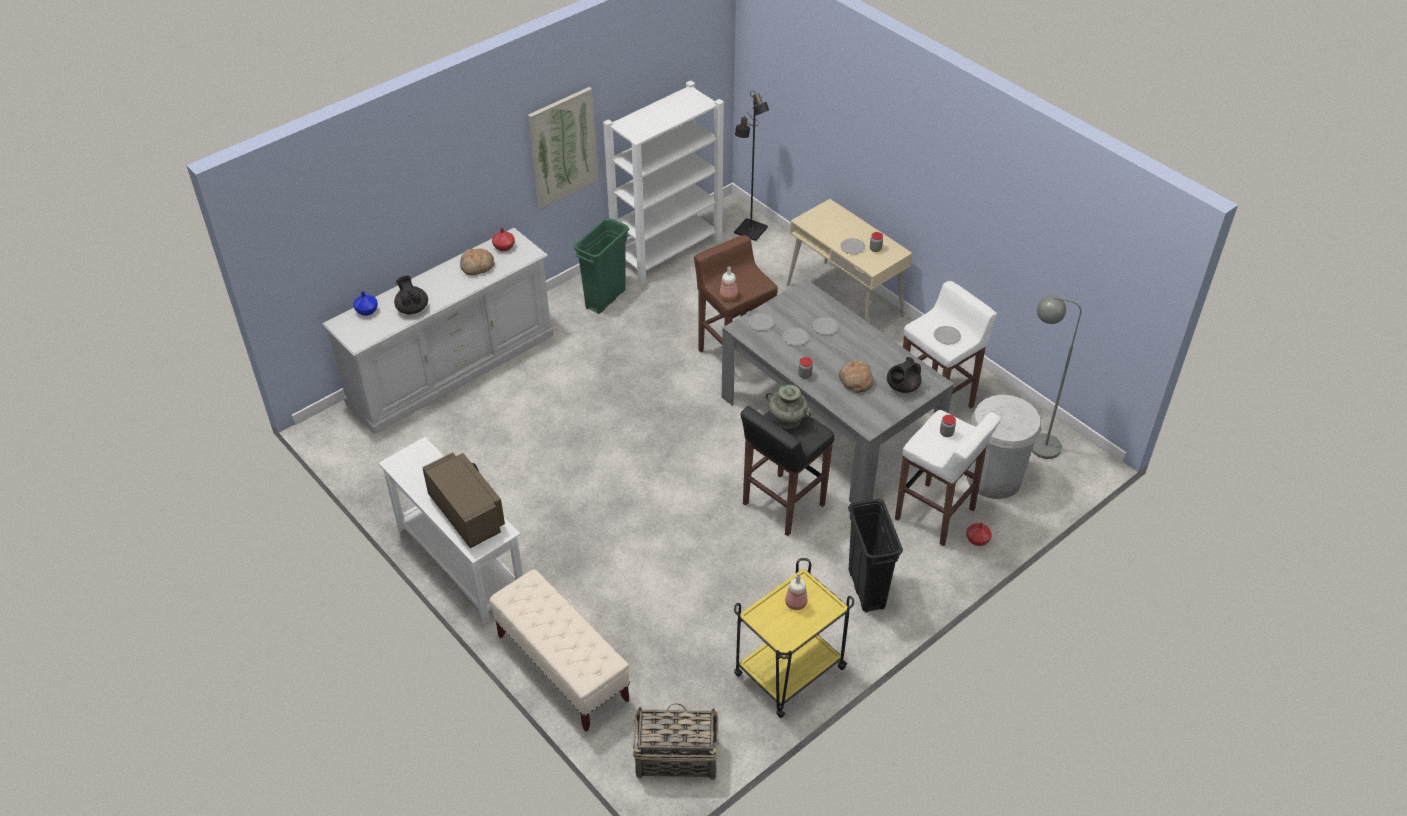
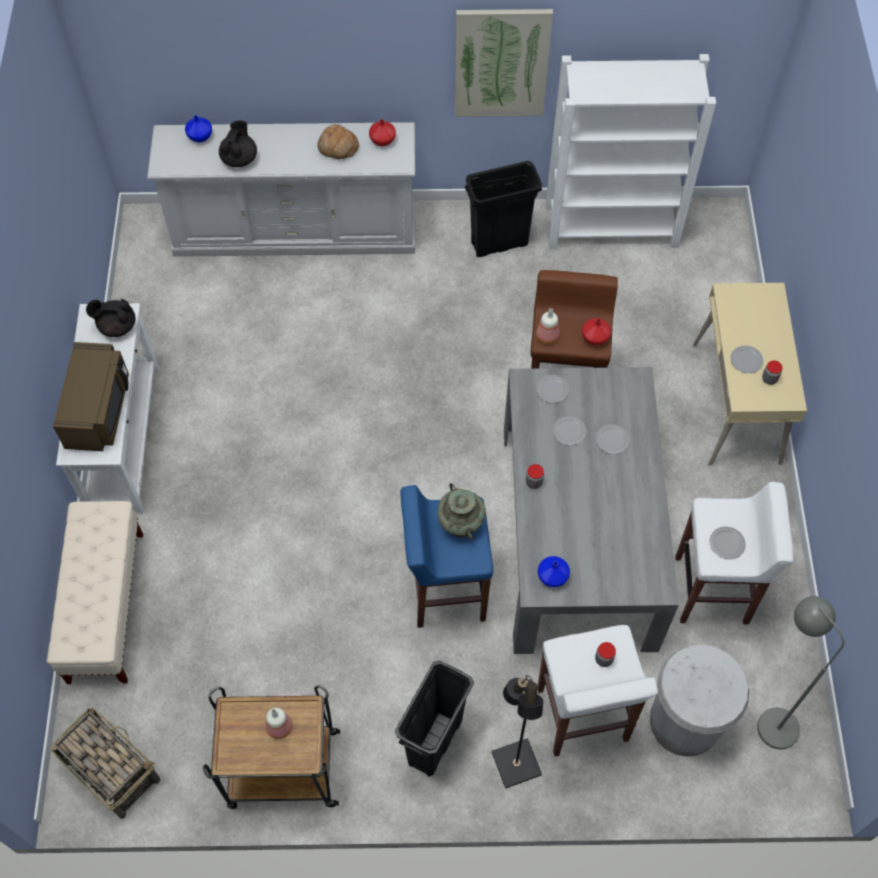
camera: 40 degrees right, 15 degrees up
green trash can [574,218,629,314] -> black trash can [465,161,542,257]
black floor lamp [734,90,769,241] -> black floor lamp moved to [491,675,543,789]
yellow cart [734,558,854,718] -> brown cart [203,685,340,809]
black stool [740,406,835,536] -> blue stool [401,485,493,628]
bread [839,361,874,393] -> none
black teapot [887,357,921,393] -> black teapot moved to [86,299,135,337]
red vase [966,523,992,546] -> red vase moved to [582,318,611,346]
none -> blue vase [538,556,570,587]

